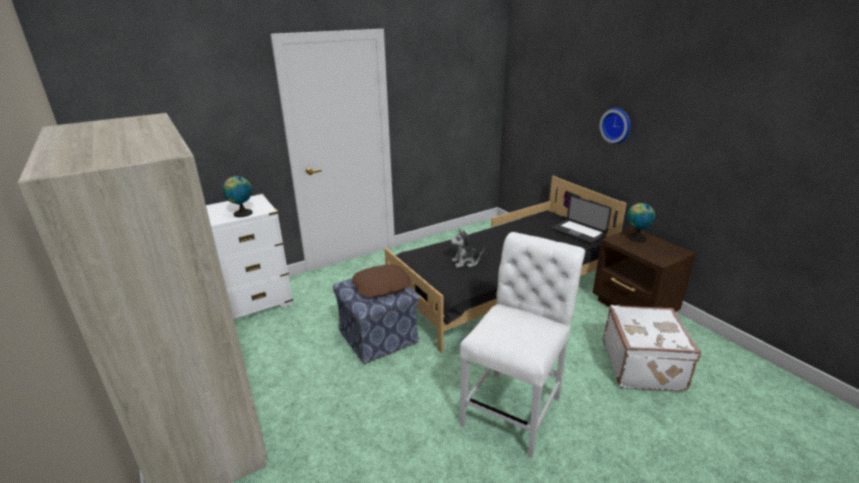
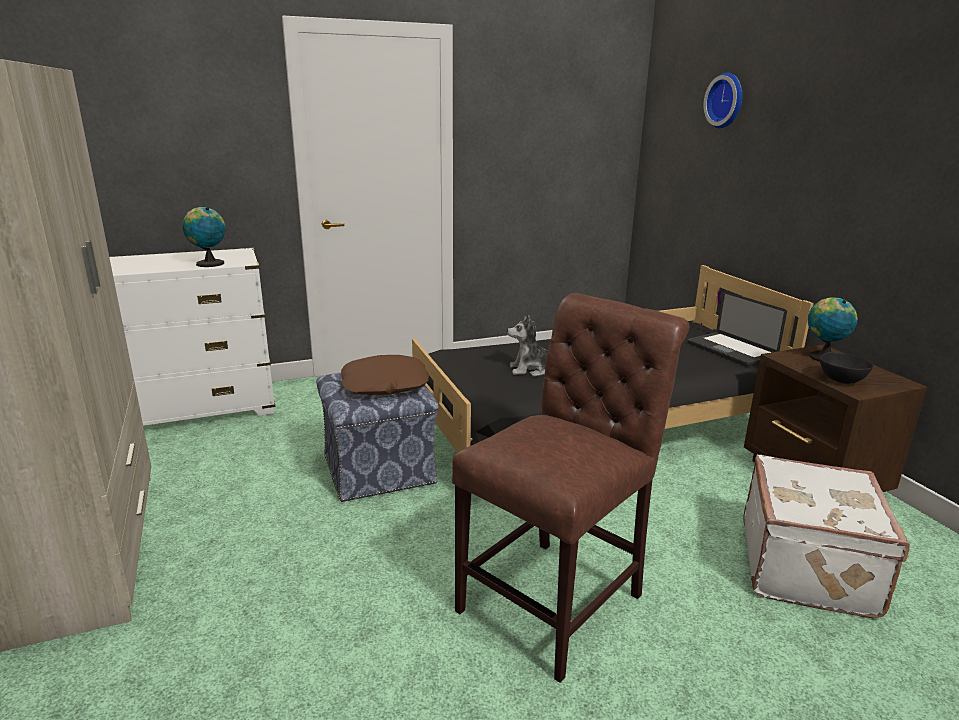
camera: 10 degrees right, 5 degrees down
white chair [460,232,585,458] -> brown chair [452,293,689,683]
wall clock [600,108,631,144] -> wall clock moved to [703,73,743,128]
none -> black bowl [820,352,873,384]

